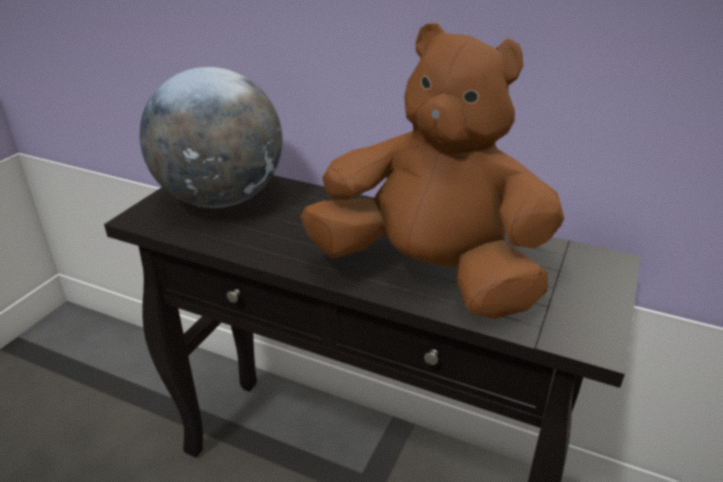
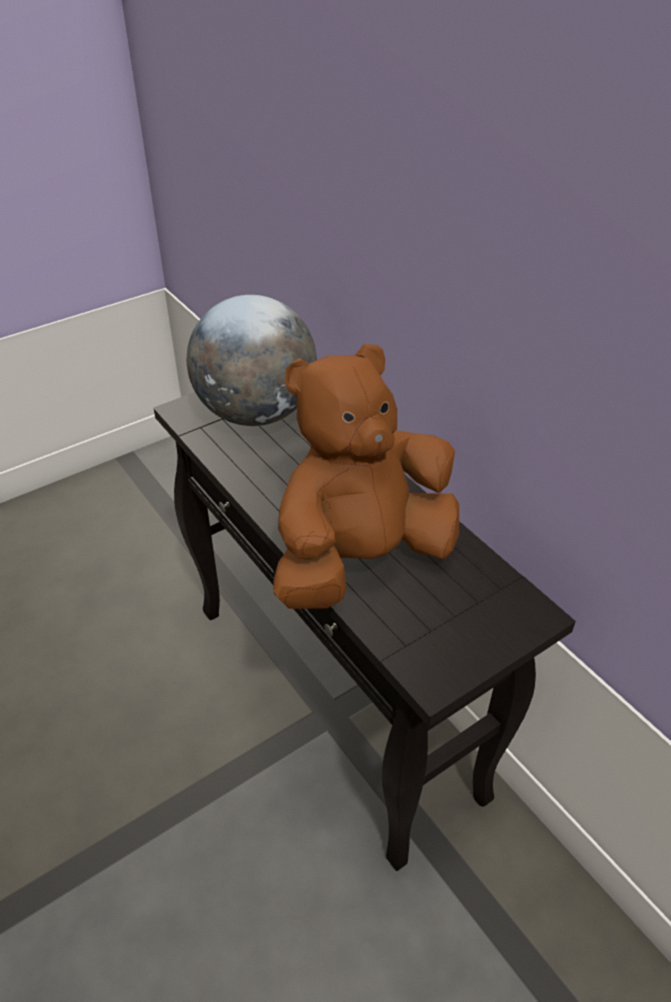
camera: 30 degrees right, 10 degrees up
brown plush toy [300,23,564,319] -> brown plush toy turned 90 degrees counterclockwise [273,343,459,609]

